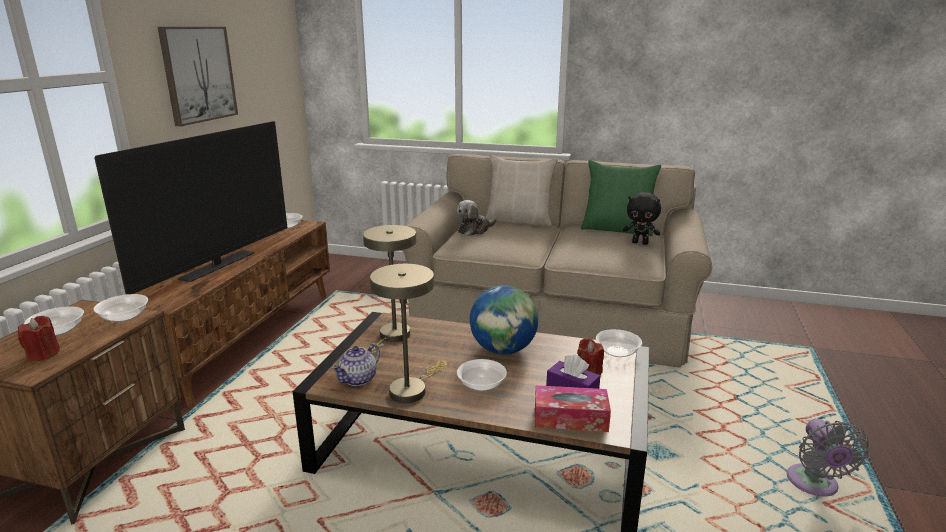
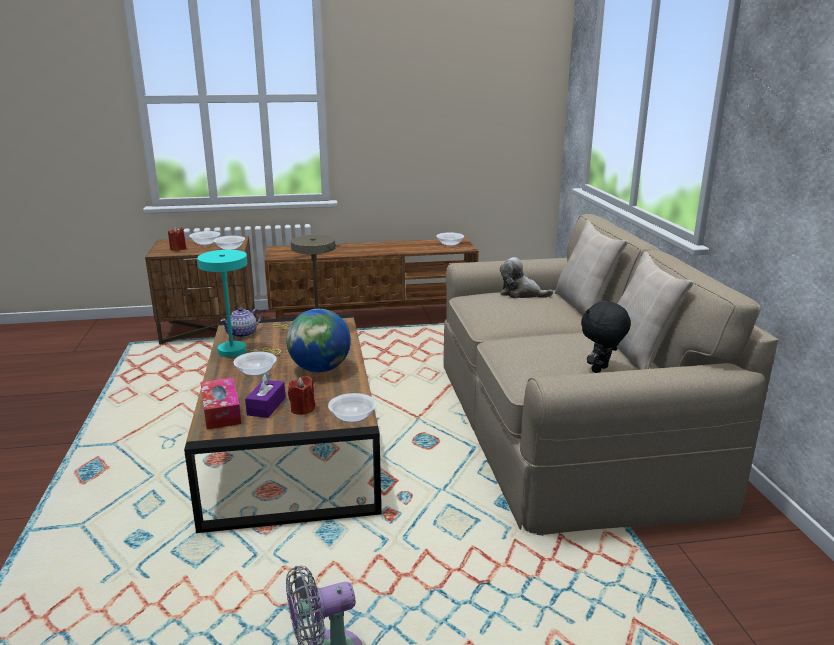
camera: 65 degrees right, 0 degrees up
television [94,121,287,294] -> none
picture [158,27,238,126] -> none
teapot [331,344,380,386] -> teapot turned 60 degrees counterclockwise [220,308,262,338]
beige table lamp [370,264,447,403] -> turquoise table lamp [197,250,281,357]
green pillow [581,160,661,236] -> beige pillow [617,252,694,370]
black plush toy [623,192,661,245] -> black plush toy turned 45 degrees clockwise [581,299,631,373]

